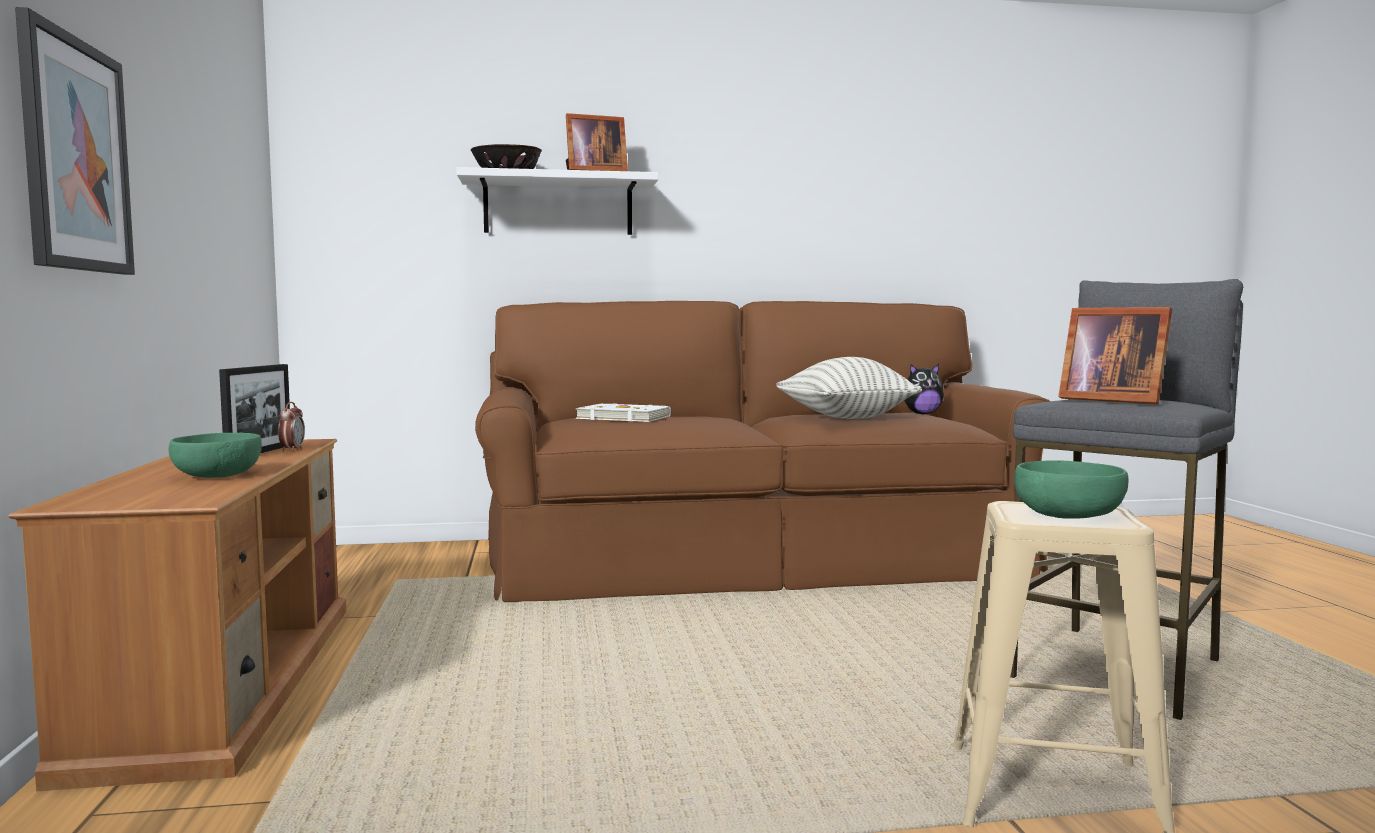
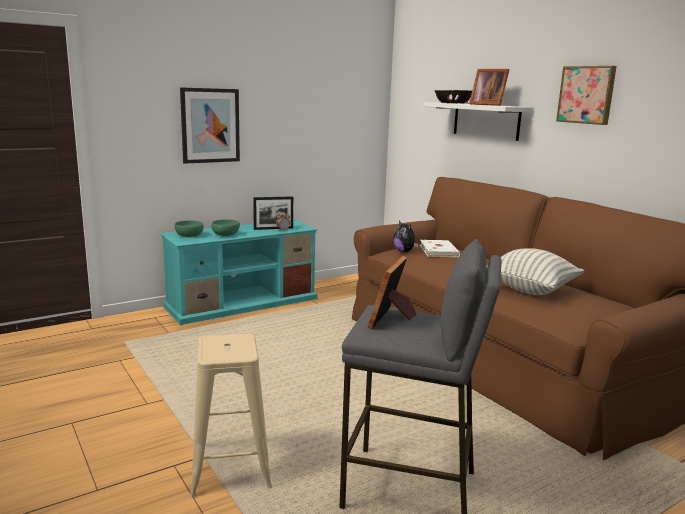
camera: 65 degrees right, 10 degrees up
brown tv stand [8,439,346,791] -> turquoise tv stand [160,219,318,325]
plush toy [904,364,944,414] -> plush toy moved to [393,221,419,252]
green bowl [1014,460,1128,519] -> green bowl moved to [174,220,204,237]
none -> picture [556,66,617,125]

